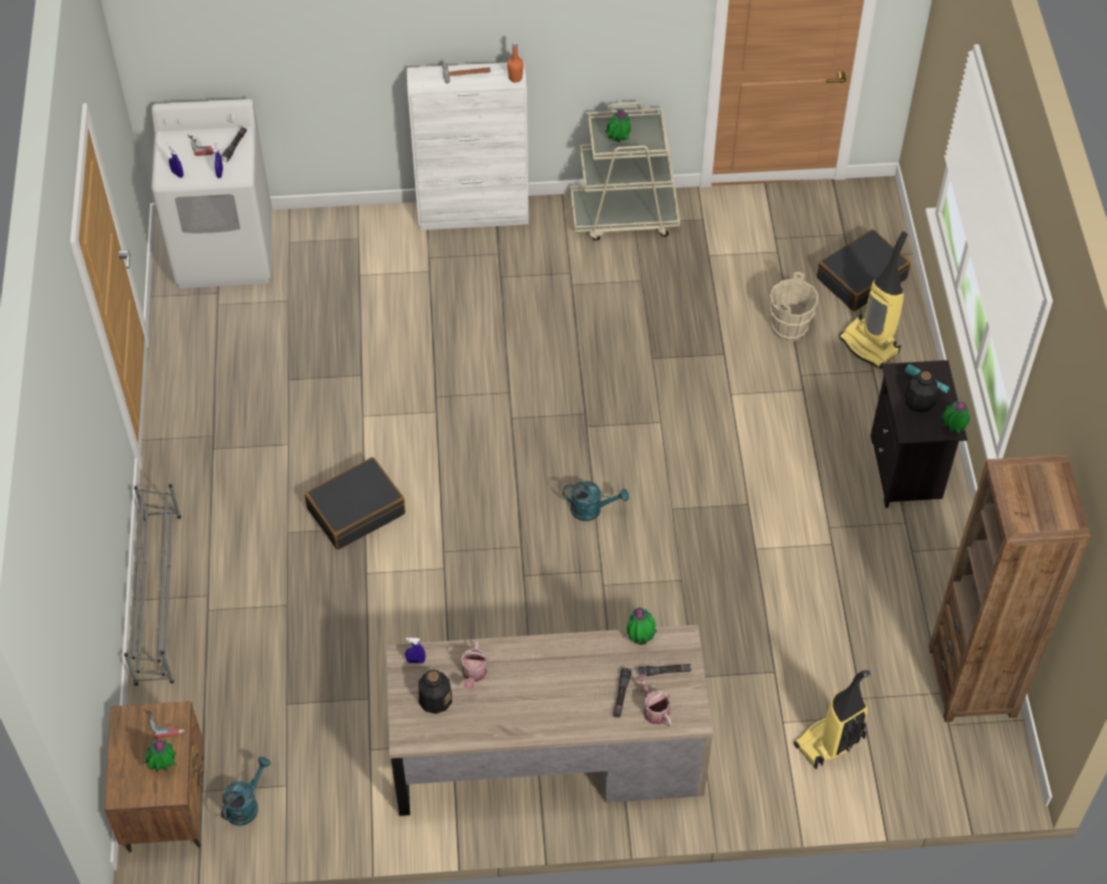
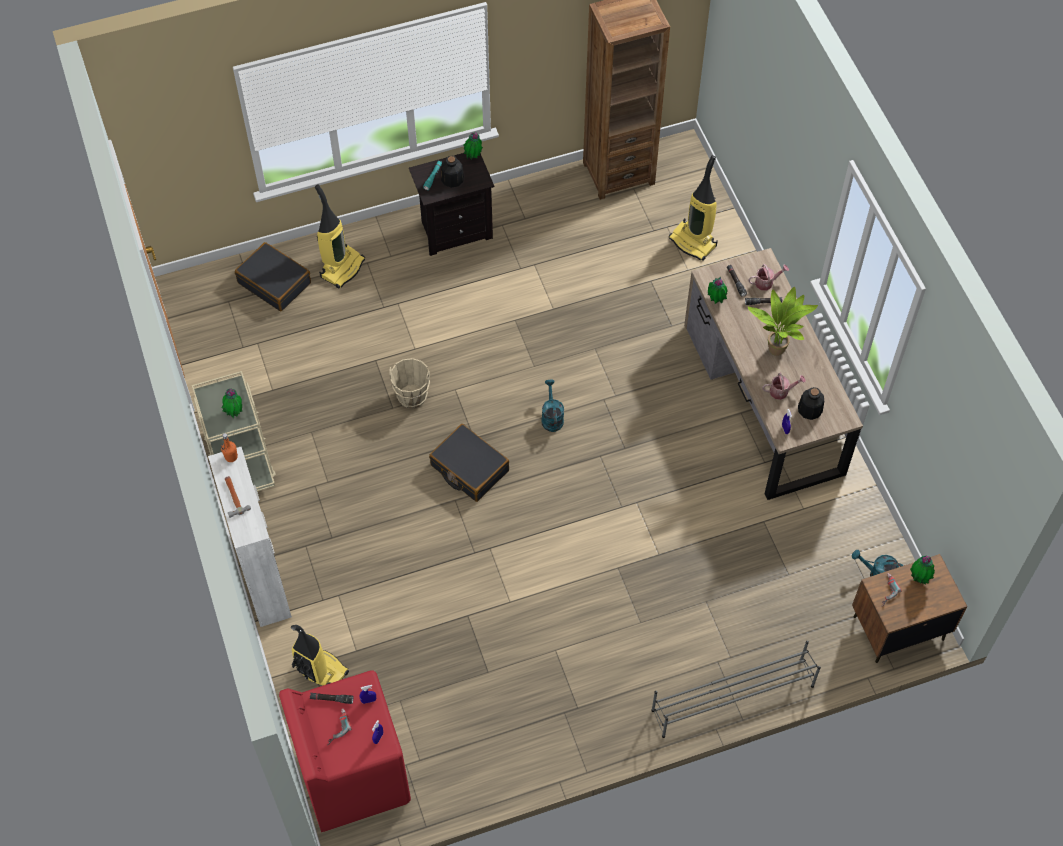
camera: 105 degrees left, 5 degrees up
white washing machine [151,99,272,288] -> red washing machine [279,670,411,832]
black suitcase [305,457,405,550] -> black suitcase moved to [429,424,509,502]
watering can [636,674,672,726] -> watering can turned 150 degrees counterclockwise [748,264,789,291]
beige bucket [769,272,818,341] -> beige bucket moved to [390,358,430,409]
none -> vacuum cleaner [291,625,349,685]
none -> potted plant [748,287,818,356]

